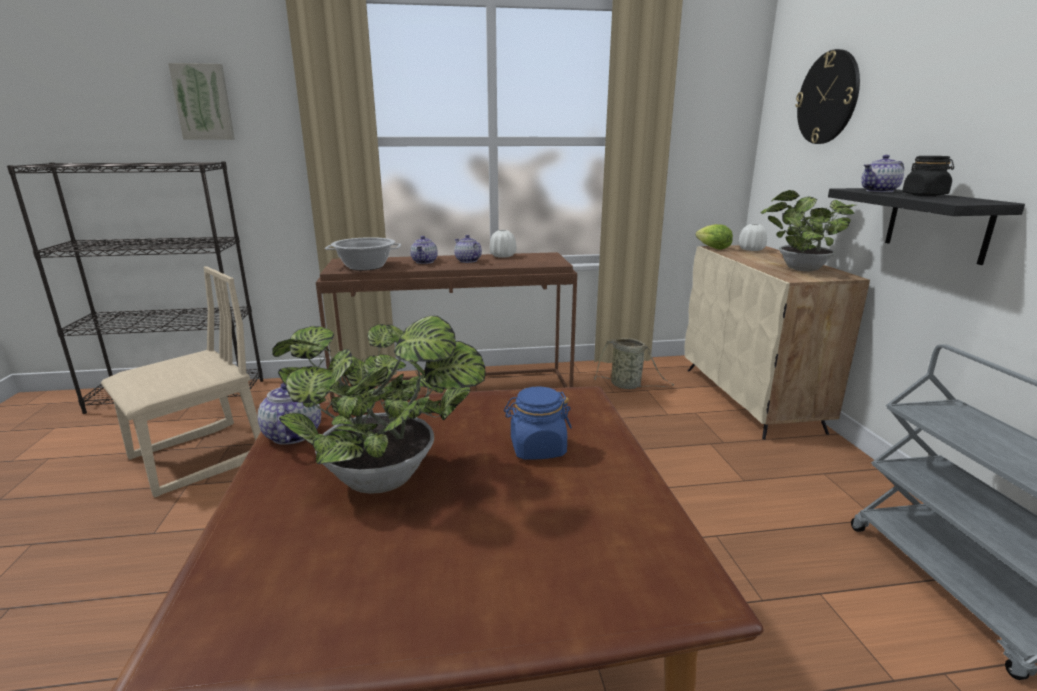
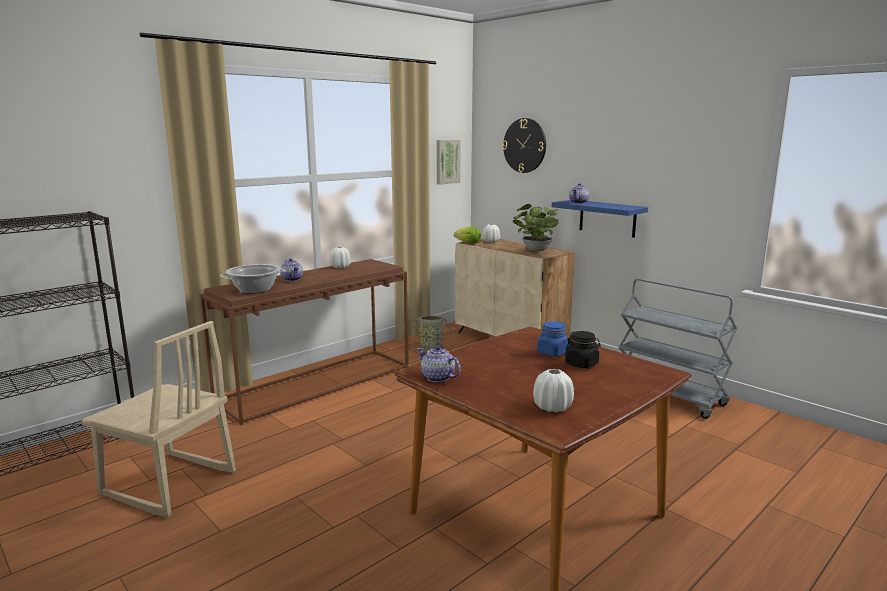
camera: 35 degrees left, 5 degrees down
beige chair [101,266,261,498] -> beige chair turned 105 degrees clockwise [82,321,236,517]
picture [168,63,235,140] -> picture moved to [437,140,461,185]
potted plant [272,316,486,494] -> none
teapot [454,235,482,263] -> none
black shelf [828,188,1025,265] -> blue shelf [552,200,648,238]
black jar [902,156,954,196] -> black jar moved to [565,331,601,369]
none -> white vase [533,369,574,413]

